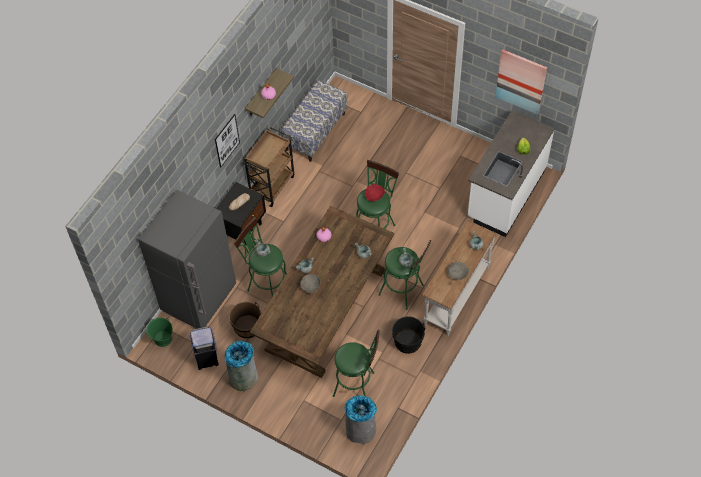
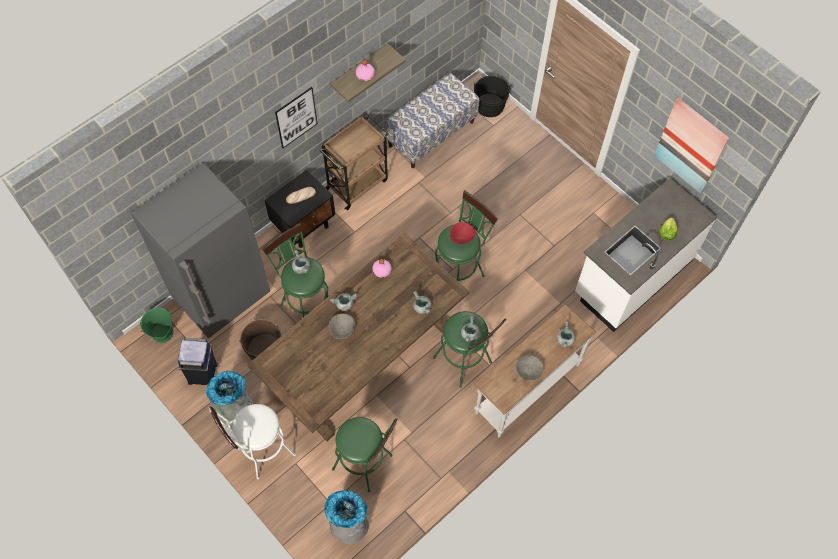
camera: 15 degrees right, 5 degrees up
black bucket [392,316,425,354] -> black bucket moved to [474,76,510,117]
none -> white stool [209,404,296,479]

